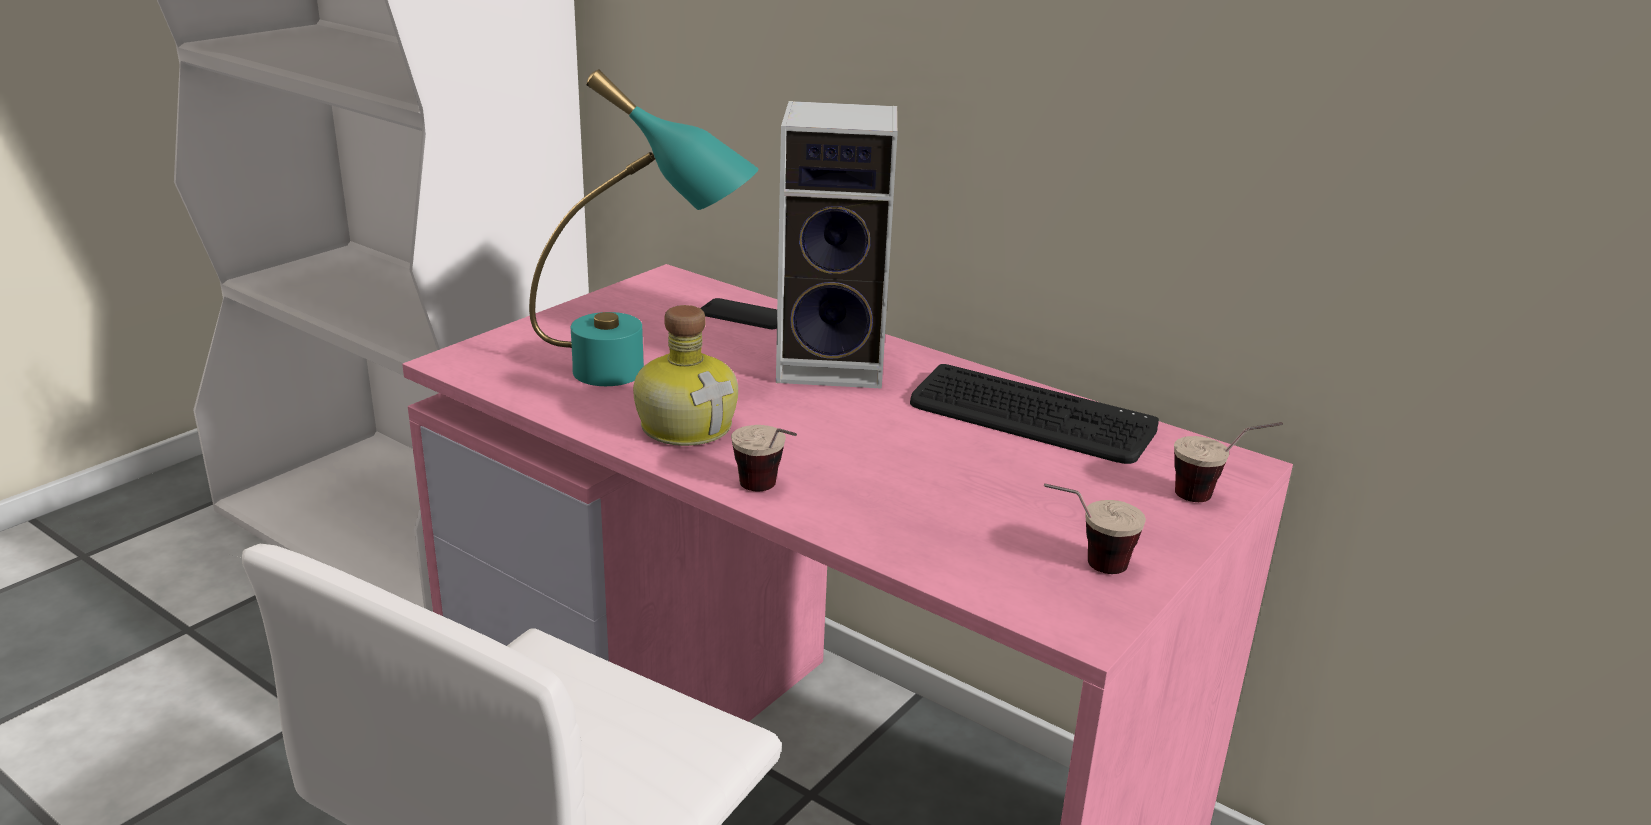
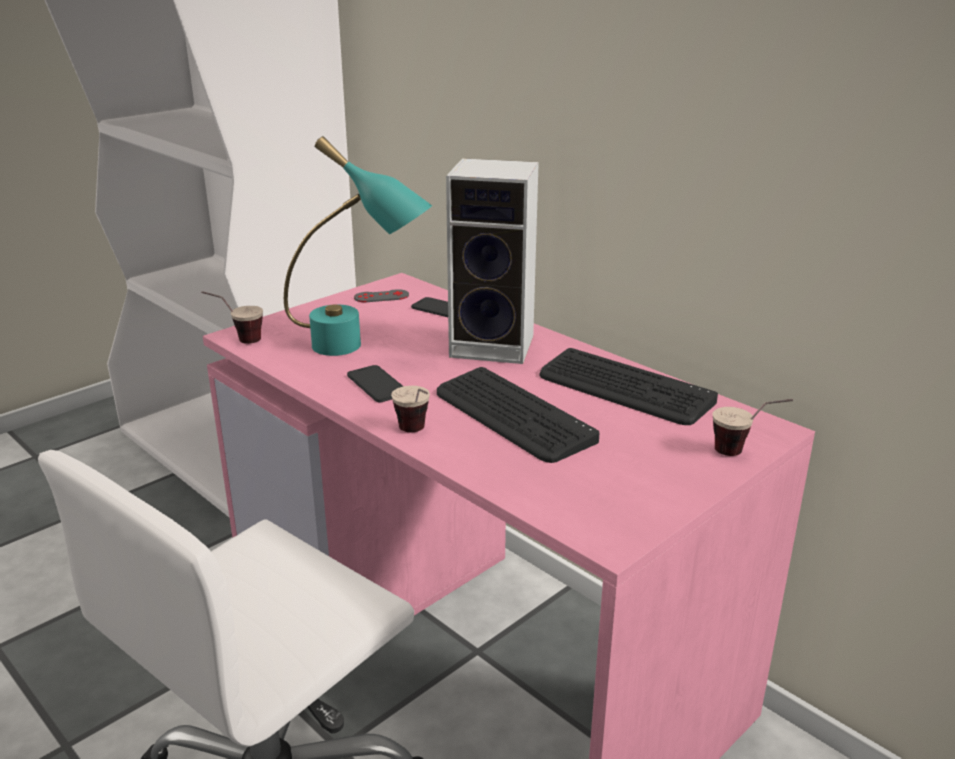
camera: 10 degrees right, 0 degrees up
bottle [633,305,738,446] -> phone [347,365,403,402]
cup [1044,484,1146,574] -> cup moved to [201,291,263,344]
none -> grey game controller [354,289,409,302]
none -> keyboard [437,367,599,463]

